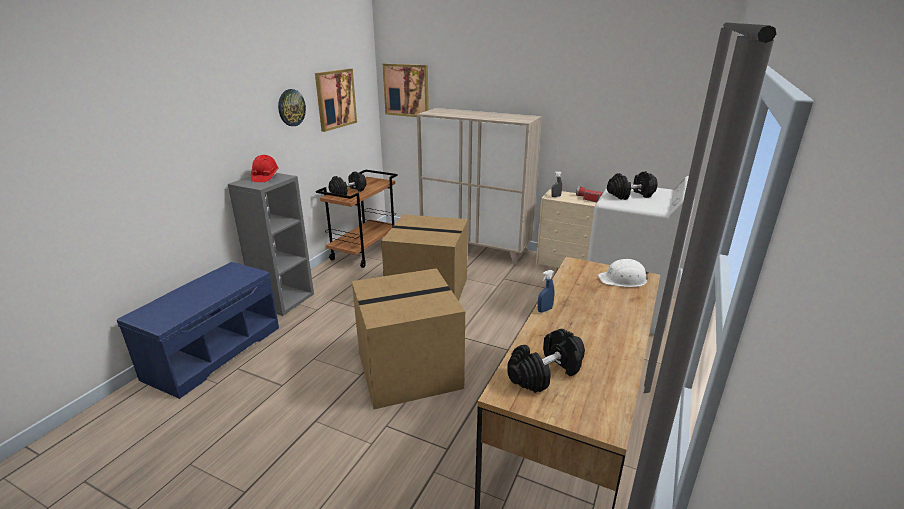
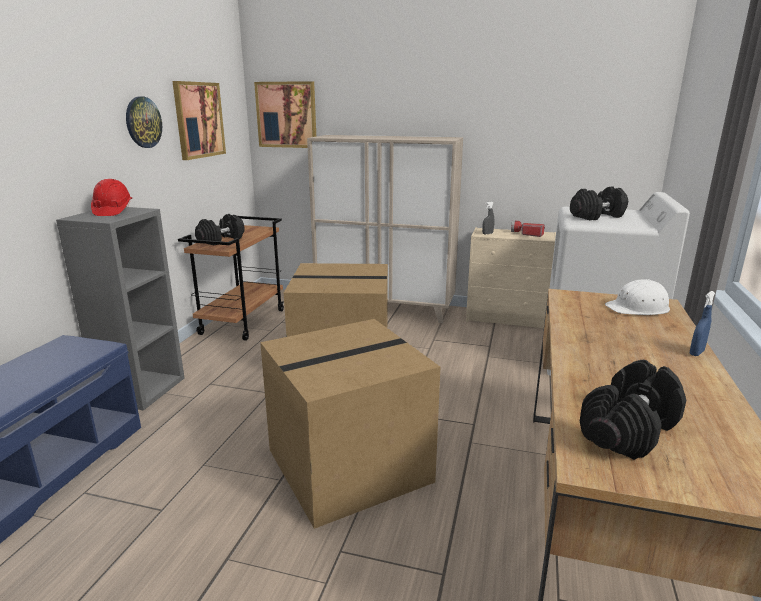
camera: 10 degrees left, 5 degrees down
blue spray bottle [538,270,554,313] -> blue spray bottle moved to [690,291,715,356]

